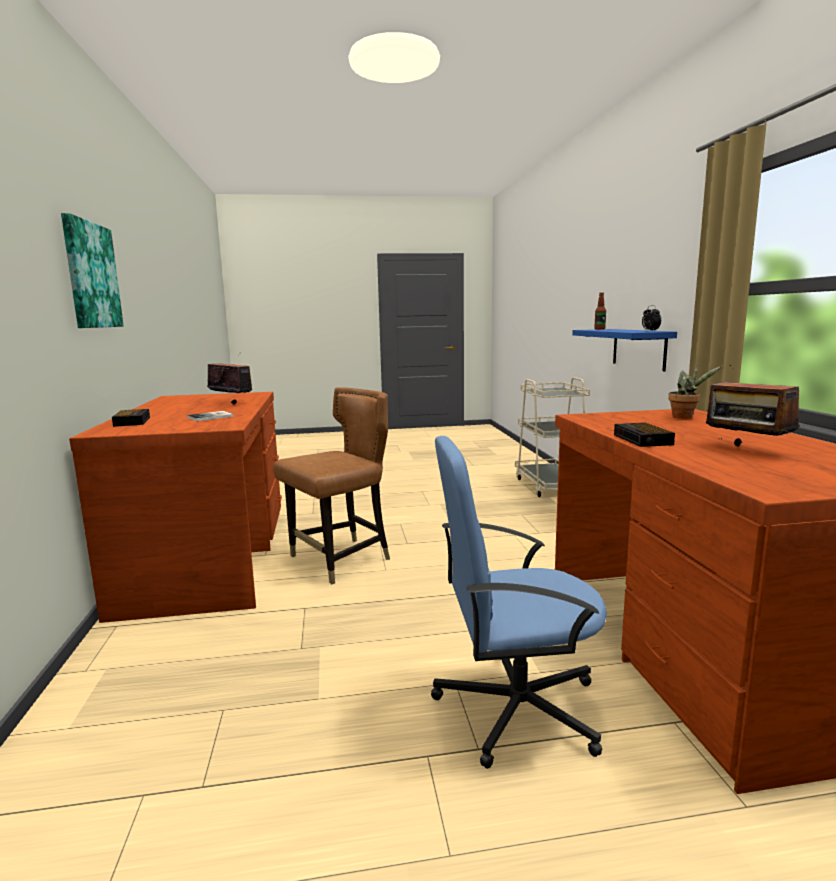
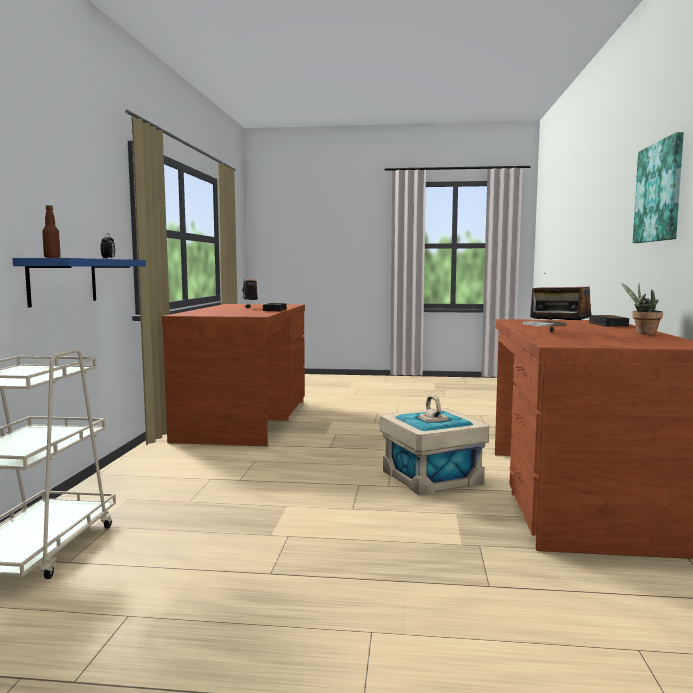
camera: 165 degrees left, 5 degrees down
brown chair [273,387,390,584] -> beige storage box [380,394,489,495]
blue office chair [431,436,607,769] -> none
potted plant [668,364,723,419] -> potted plant moved to [622,283,663,335]

